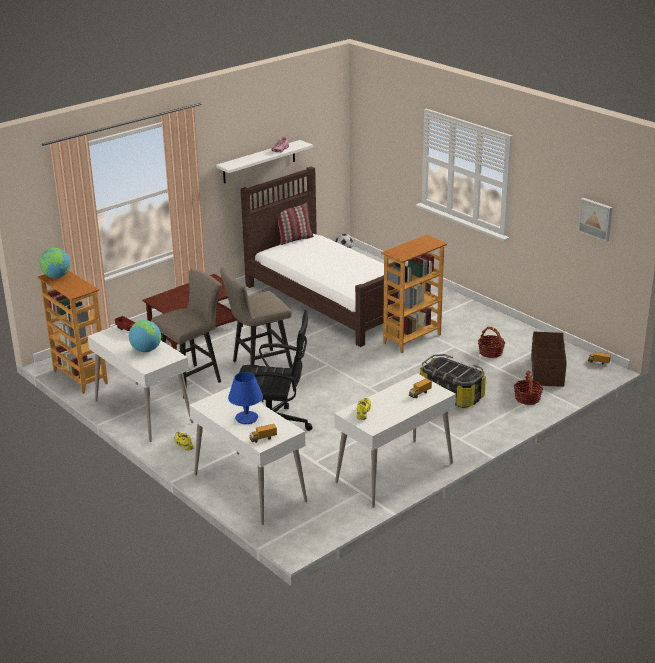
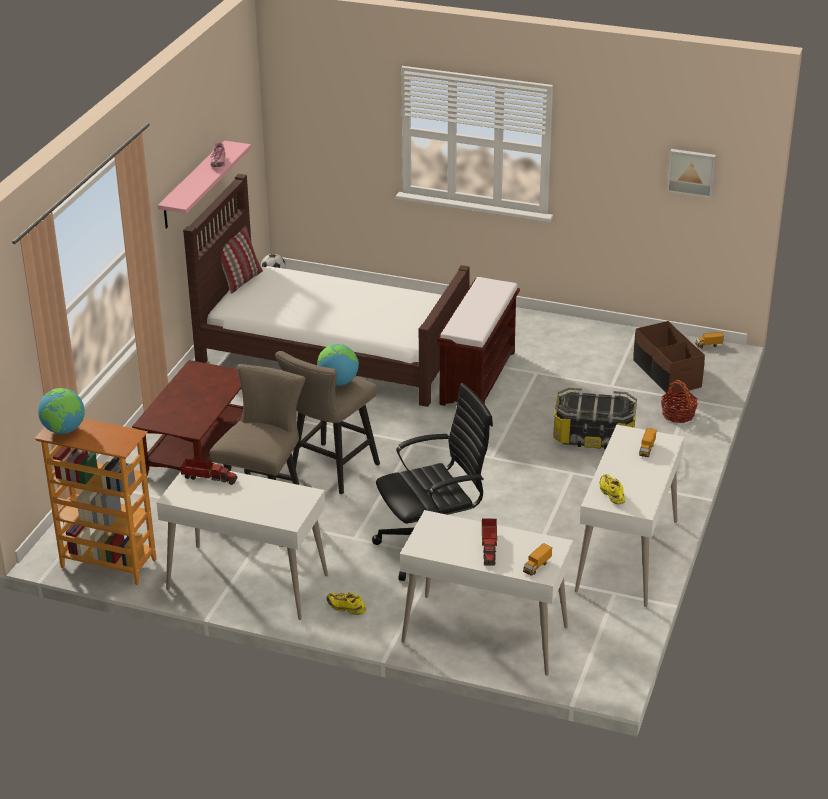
camera: 30 degrees left, 5 degrees up
globe [129,320,161,352] -> globe moved to [317,344,359,386]
white shelf [216,140,313,183] -> pink shelf [158,140,251,229]
blue table lamp [228,372,263,424] -> toy truck [482,519,497,566]
bookcase [381,234,448,353] -> brown bench [437,277,520,406]
basket [478,327,505,358] -> none

